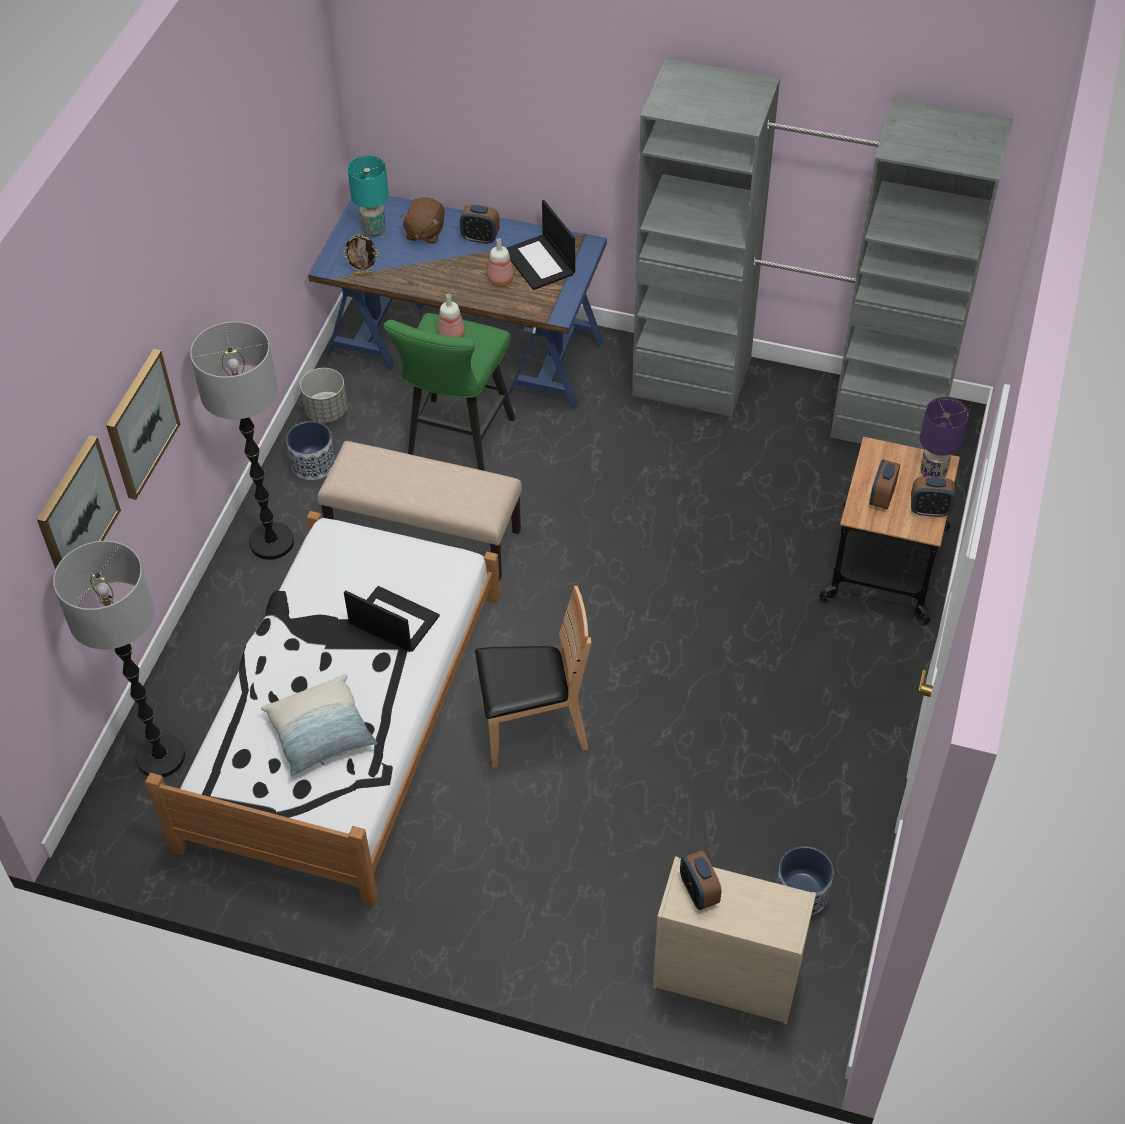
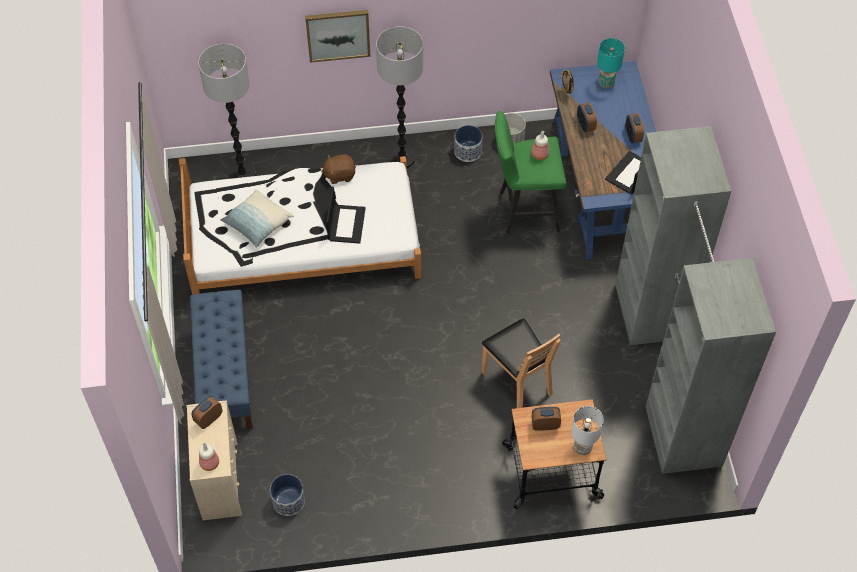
camera: 65 degrees right, 5 degrees up
picture [37,435,121,569] -> none
beige bench [317,441,522,581] -> none
brown plush toy [400,197,445,244] -> brown plush toy moved to [321,154,356,184]
brown chair [475,586,591,767] -> brown chair moved to [482,318,561,408]
bottle [488,238,514,287] -> bottle moved to [199,443,219,471]
alarm clock [911,477,955,517] -> alarm clock moved to [577,103,597,132]
purple table lamp [920,397,969,478] -> white table lamp [571,406,604,455]
none -> blue bench [190,290,253,429]

